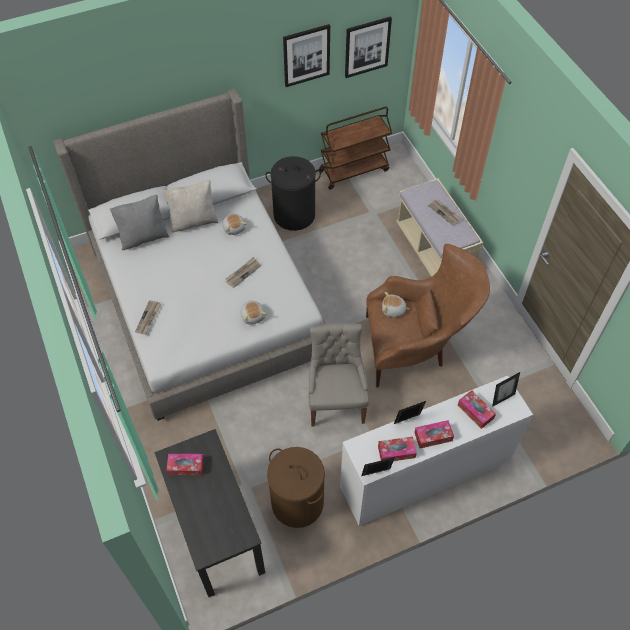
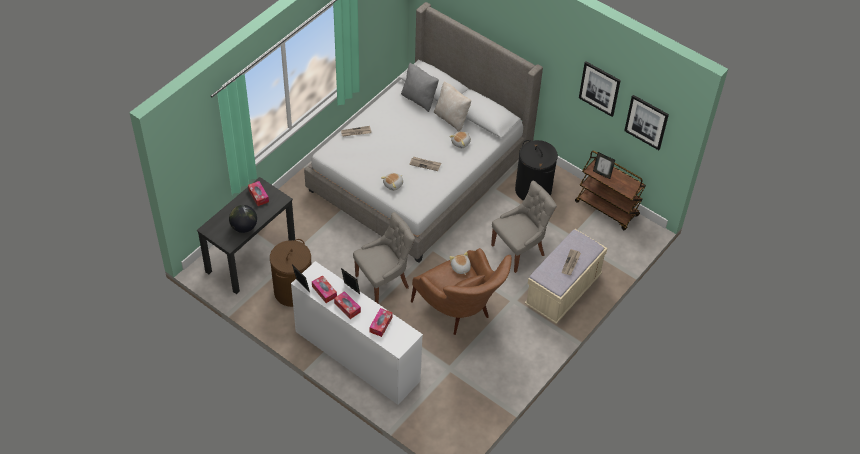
camera: 60 degrees right, 5 degrees down
picture frame [492,372,520,407] -> picture frame moved to [593,152,615,179]
none -> globe [229,205,257,233]
none -> grey chair [491,181,557,273]

